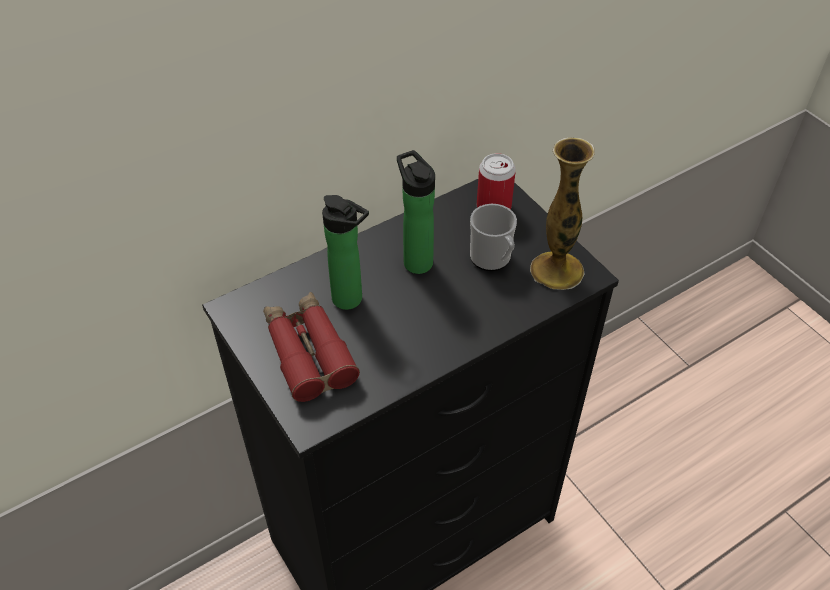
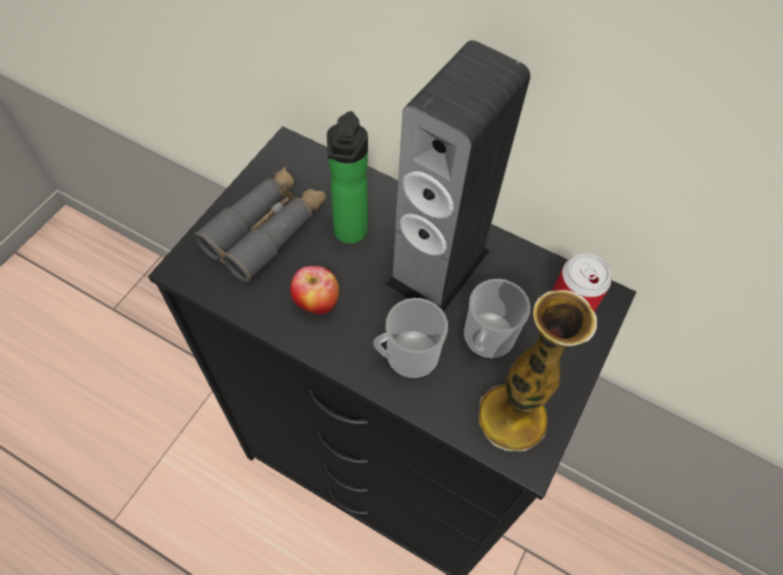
camera: 60 degrees right, 10 degrees up
red binoculars [263,292,360,402] -> grey binoculars [194,166,327,282]
bottle [397,150,435,274] -> speaker [385,40,531,312]
none -> apple [290,266,339,314]
none -> mug [373,298,448,379]

